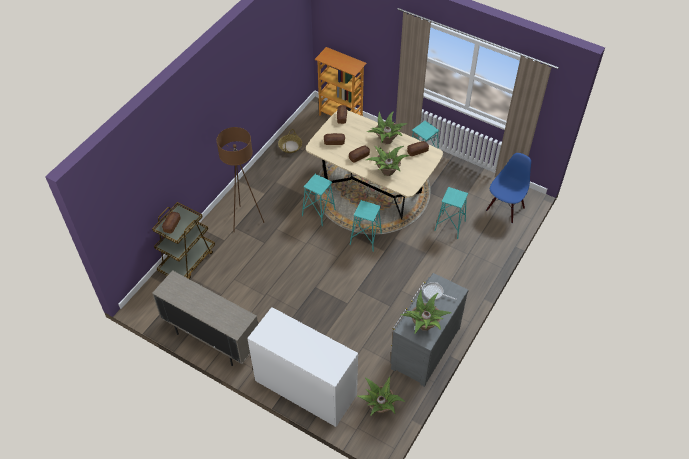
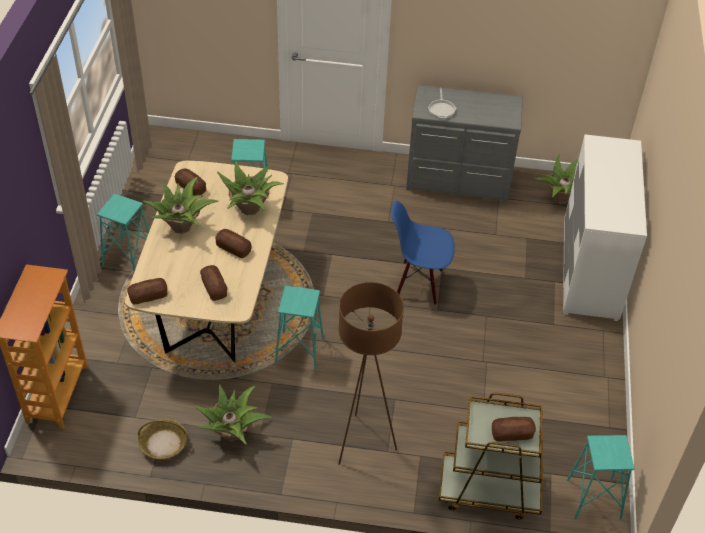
camera: 115 degrees left, 5 degrees down
beige cabinet [152,270,258,366] -> none
turquoise stool [350,200,382,252] -> turquoise stool moved to [567,435,635,520]
potted plant [400,290,451,334] -> potted plant moved to [194,384,271,445]
blue chair [486,153,531,223] -> blue chair moved to [391,201,455,305]

